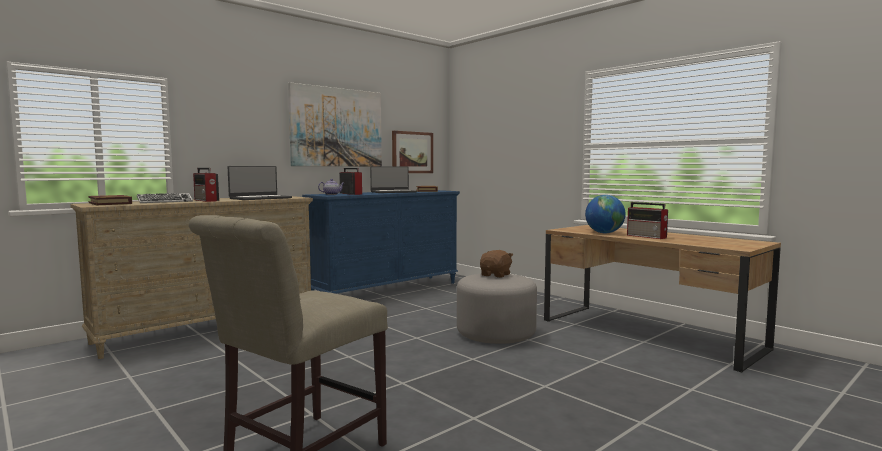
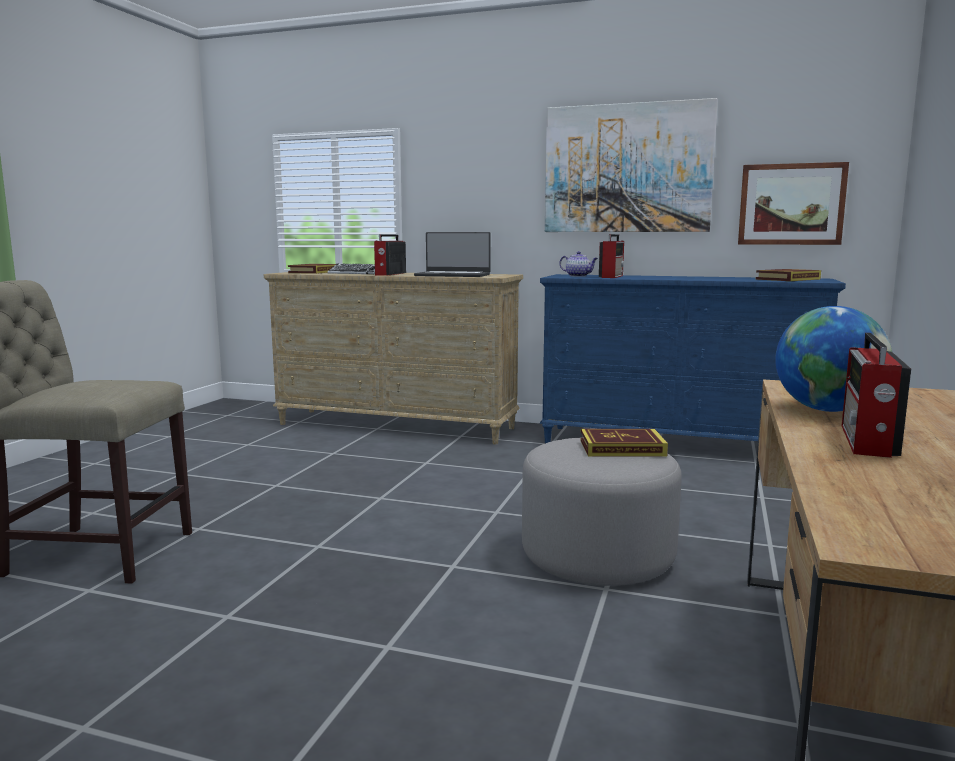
camera: 60 degrees right, 5 degrees up
laptop [370,166,417,193] -> none
brown plush toy [480,250,513,278] -> book [581,429,668,456]

